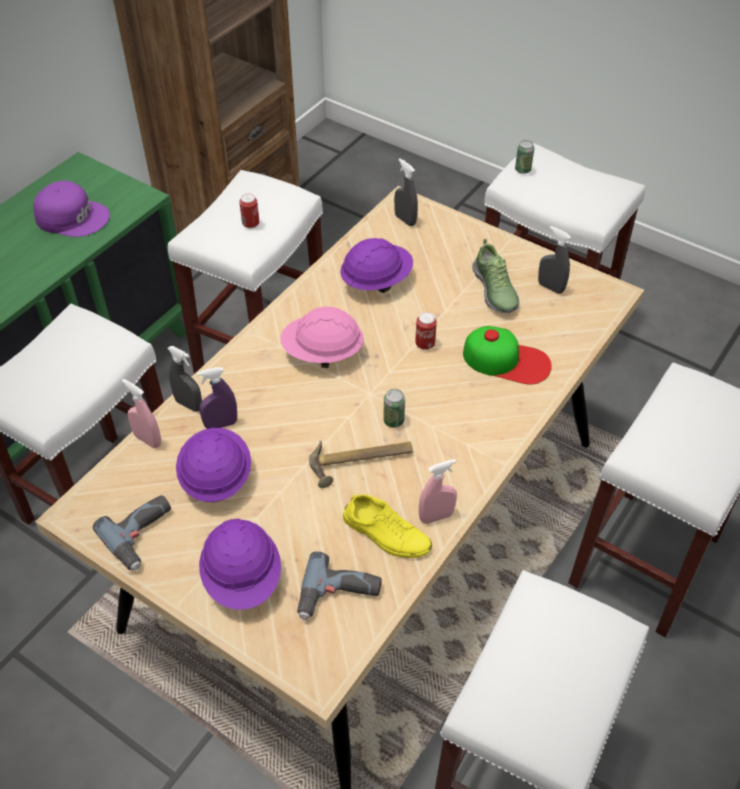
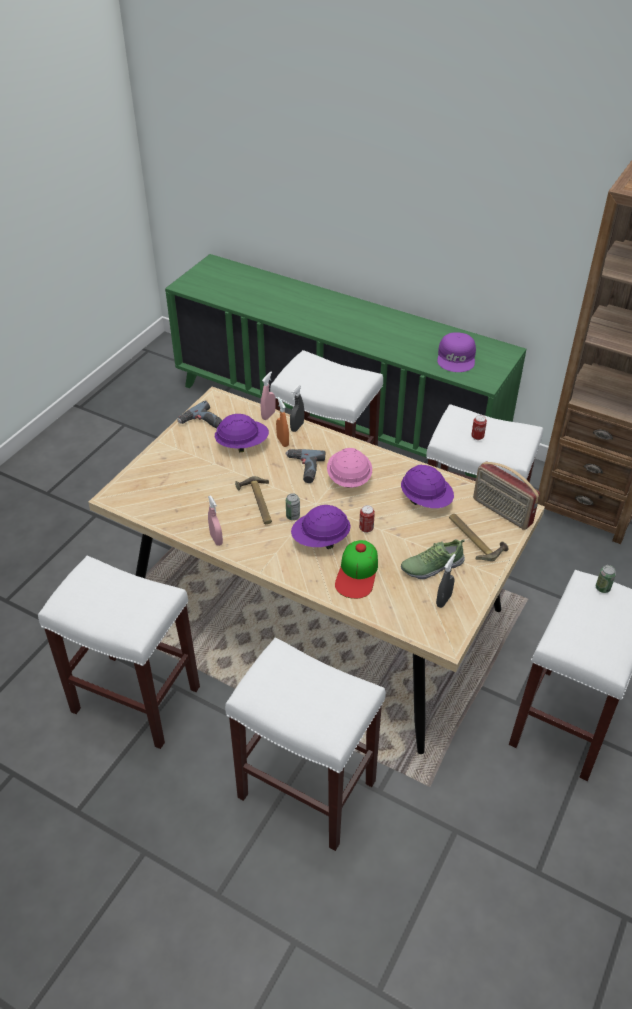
camera: 85 degrees right, 5 degrees down
purple spray bottle [197,367,237,429] -> orange spray bottle [276,397,289,447]
purple hard hat [199,519,281,610] -> purple hard hat moved to [291,505,351,549]
power drill [297,551,382,620] -> power drill moved to [286,449,325,483]
yellow shoe [343,494,432,558] -> none
grey spray bottle [394,159,418,226] -> radio [473,461,540,530]
none -> hammer [449,514,509,561]

